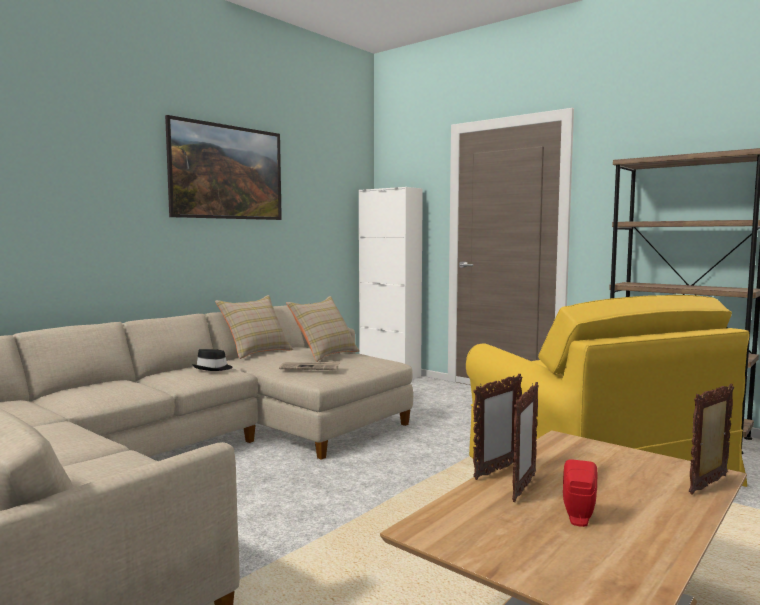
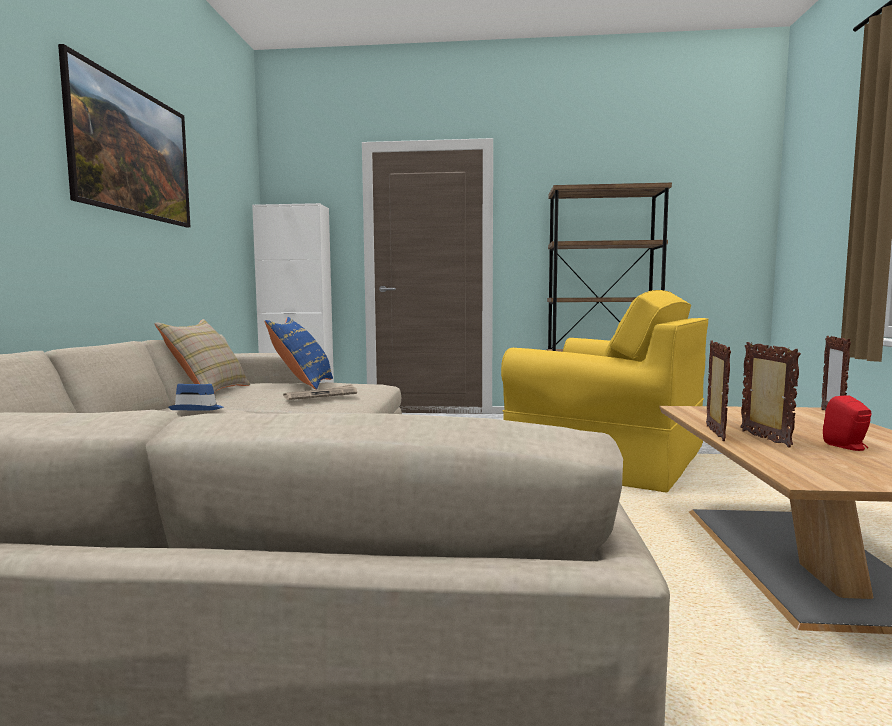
camera: 35 degrees left, 0 degrees up
black hat [192,349,232,371] -> blue hat [168,384,224,411]
beige pillow [286,296,360,362] -> blue pillow [264,317,333,390]

